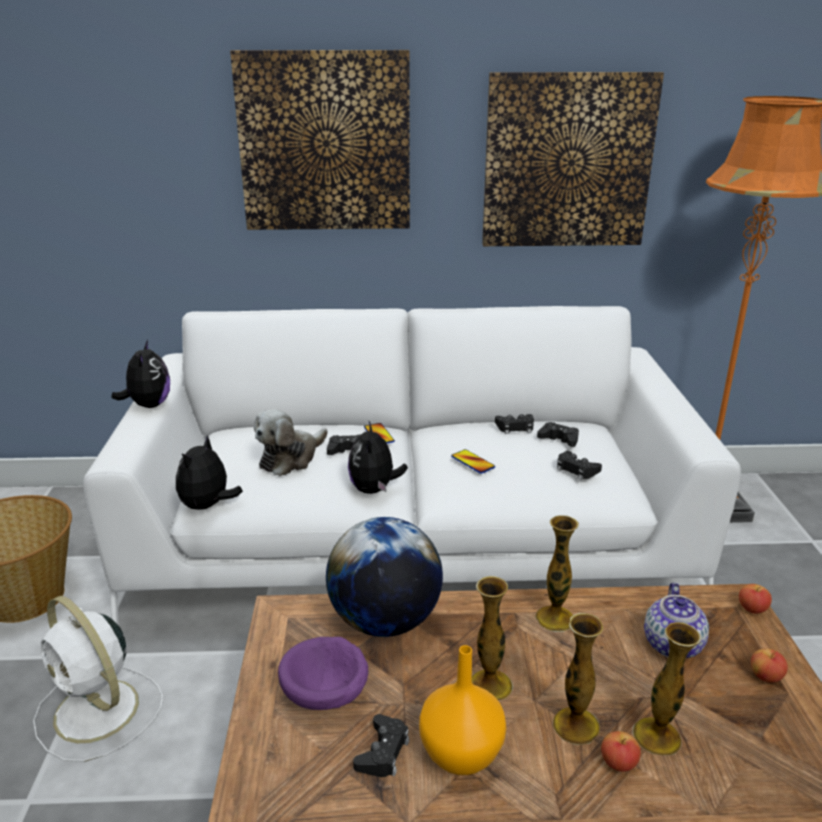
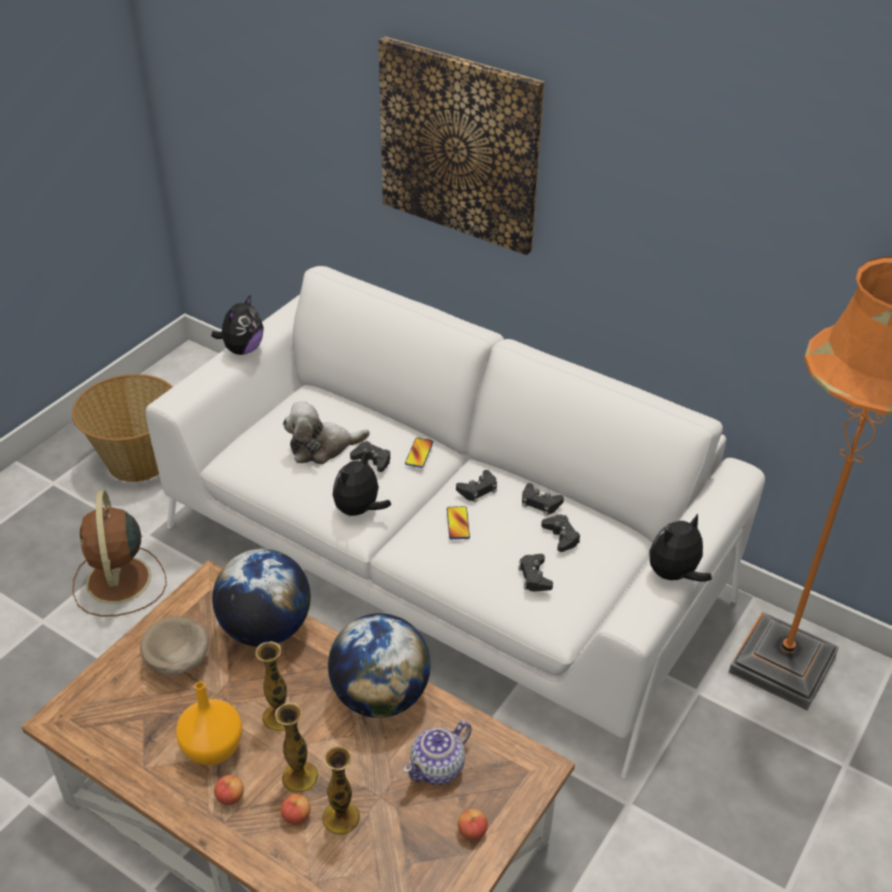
camera: 35 degrees right, 15 degrees up
white fan [33,596,163,762] -> brown fan [73,490,167,617]
plush toy [176,435,243,510] -> plush toy moved to [649,513,712,583]
purple bowl [278,637,368,710] -> beige bowl [140,617,209,675]
black game controller [353,714,409,777] -> black game controller moved to [456,470,497,503]
picture [482,72,664,246] -> none
vase [535,515,579,632] -> globe [328,613,431,718]
apple [739,584,772,614] -> apple moved to [214,775,244,805]

